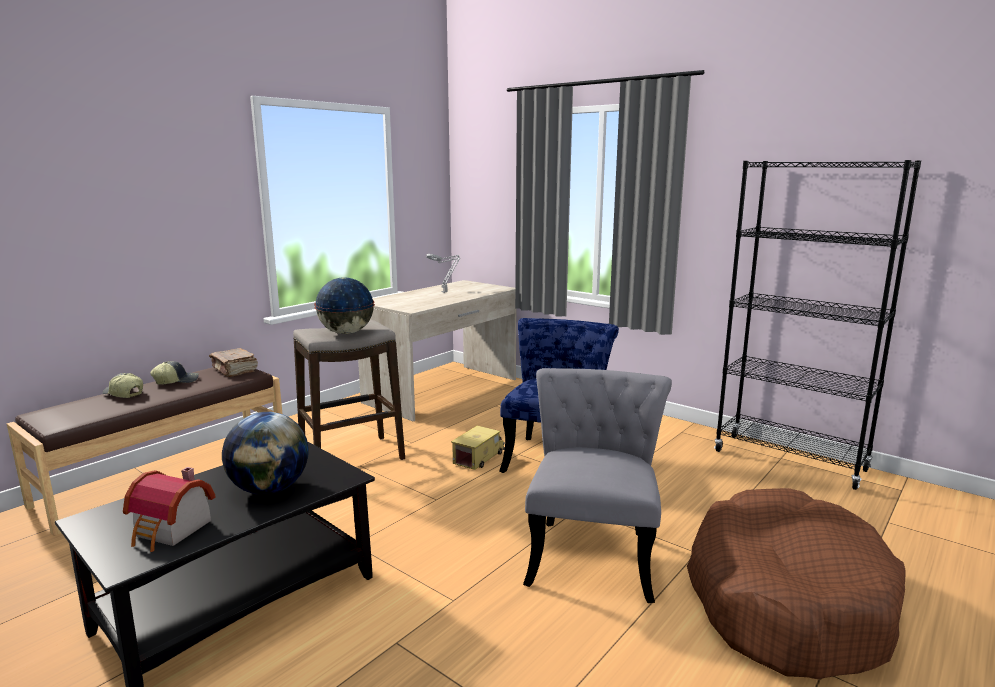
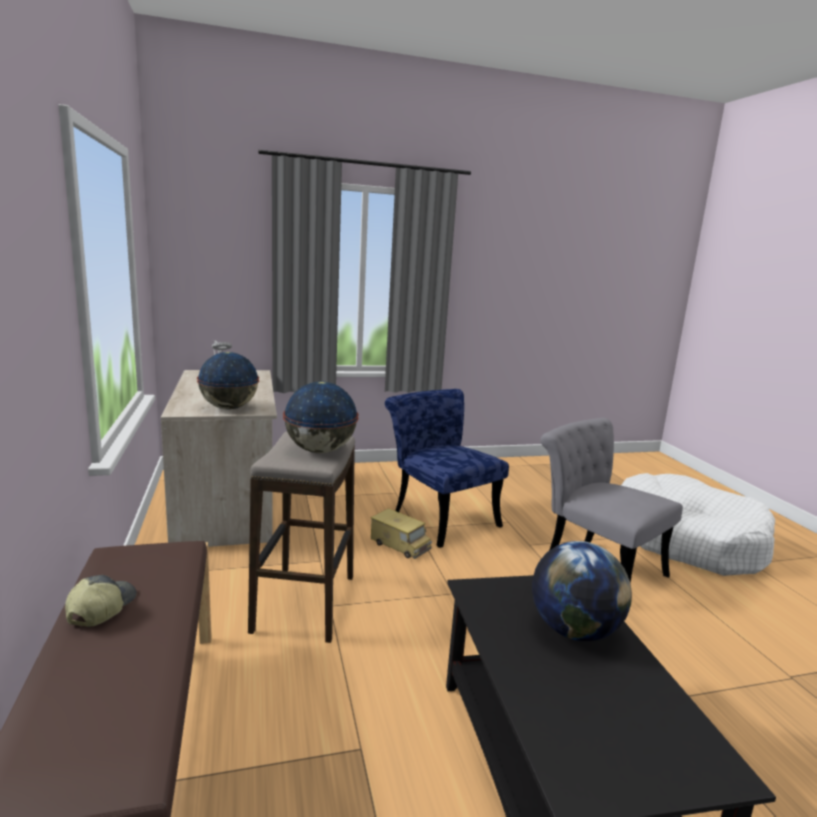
camera: 55 degrees left, 0 degrees up
cap [102,373,143,398] -> none
toy house [123,467,216,552] -> none
brown book [209,348,258,377] -> none
toy truck [451,425,505,470] -> toy truck turned 150 degrees clockwise [370,508,432,559]
brown dog bed [687,488,906,679] -> white dog bed [621,473,775,576]
black bookcase [714,160,921,490] -> none
none -> globe [197,352,259,409]

